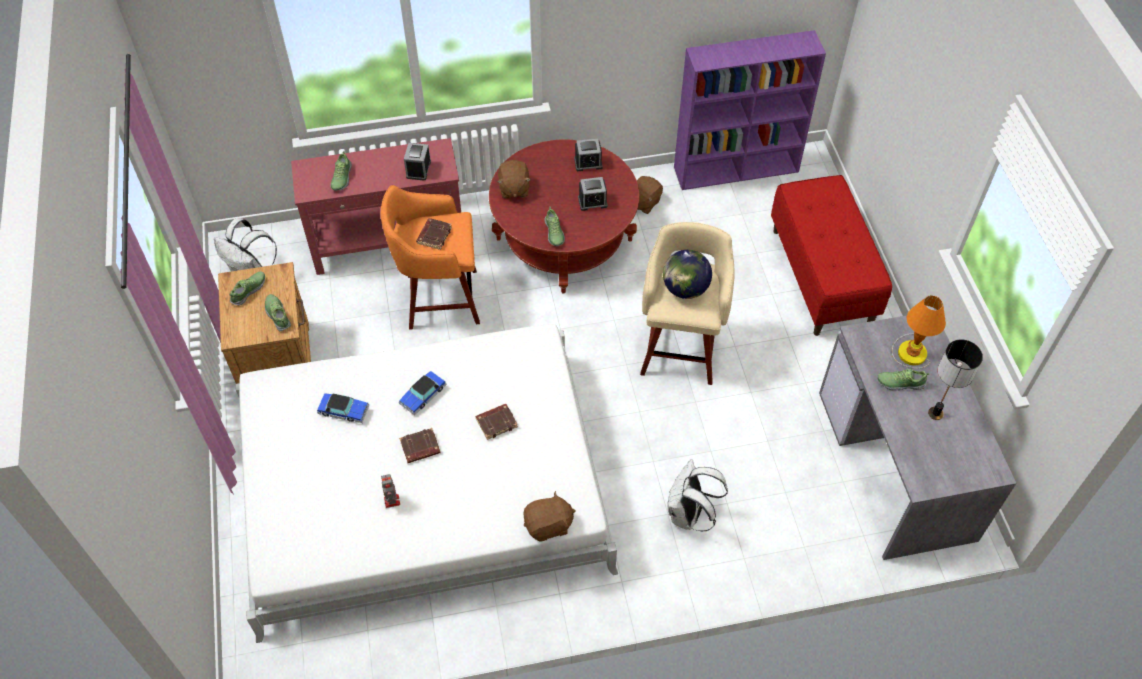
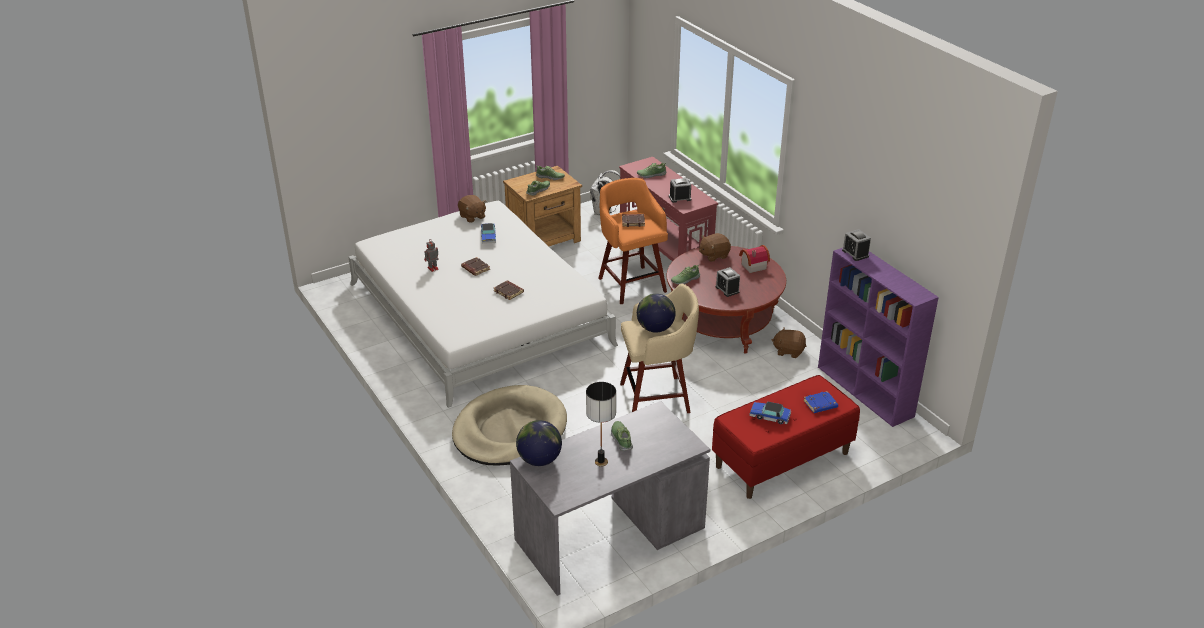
camera: 70 degrees right, 20 degrees down
toy car [399,371,446,415] -> toy car moved to [749,402,791,424]
brown plush toy [523,491,576,542] -> brown plush toy moved to [458,195,486,223]
alarm clock [574,139,603,171] -> alarm clock moved to [842,229,871,261]
white backpack [668,459,728,531] -> beige dog bed [452,385,567,465]
table lamp [892,295,946,369] -> none
none -> globe [516,420,562,466]
none -> toy house [739,245,770,273]
none -> blue book [803,391,838,413]

